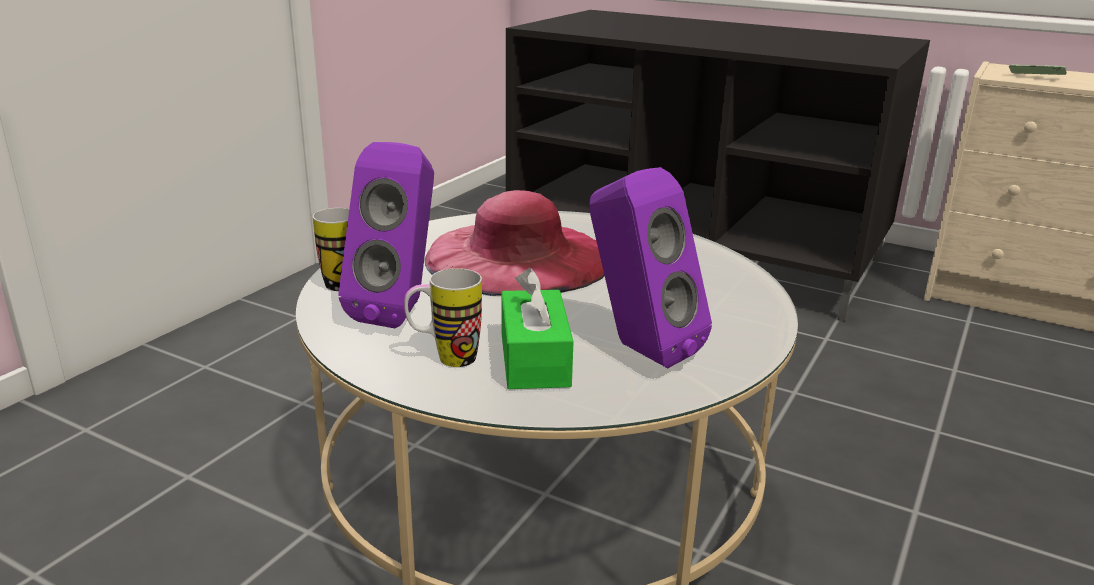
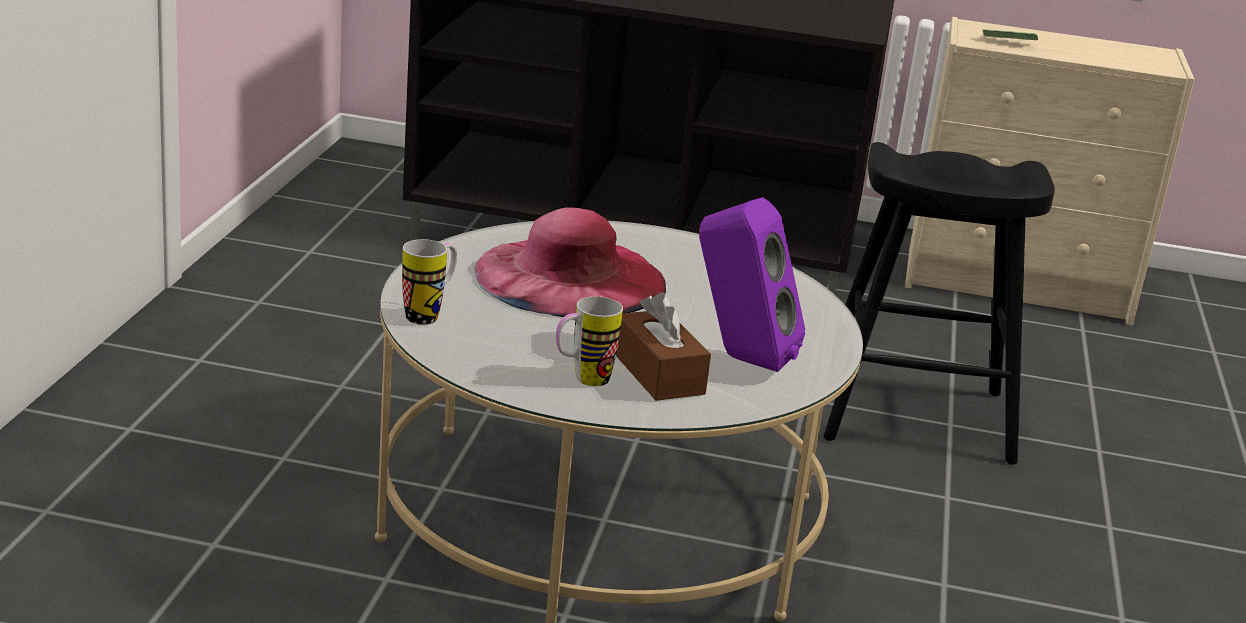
camera: 20 degrees left, 0 degrees up
purple speaker [339,142,434,328] -> none
green tissue box [501,268,574,389] -> brown tissue box [616,292,711,401]
none -> black stool [823,142,1055,465]

